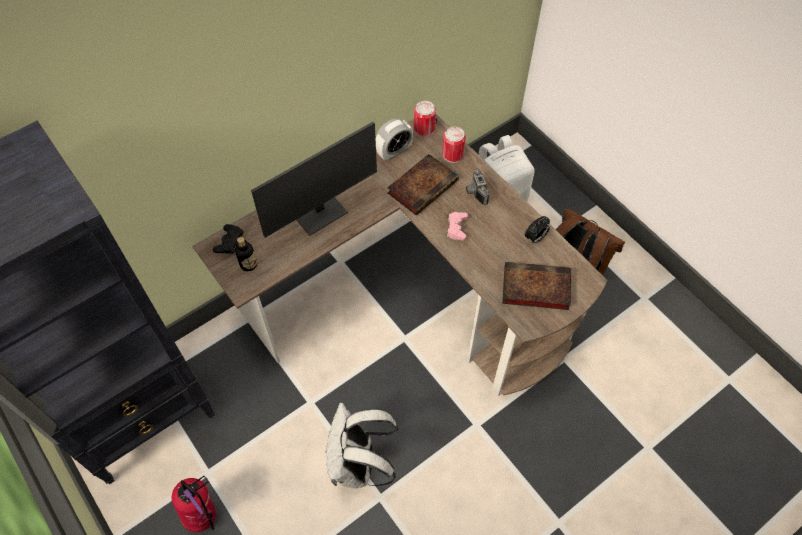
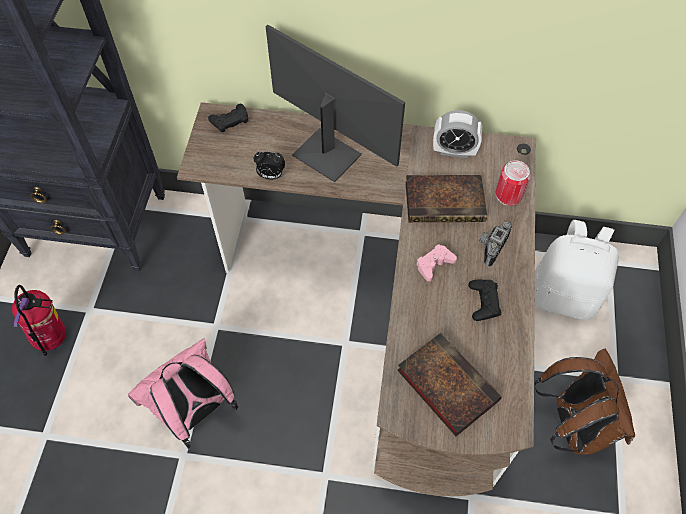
camera: 45 degrees right, 0 degrees up
bottle [235,237,257,271] -> none
monitor [251,122,377,238] -> monitor turned 150 degrees counterclockwise [266,25,405,182]
white backpack [326,403,398,488] -> pink backpack [128,338,238,449]
can [414,101,436,137] -> none
alarm clock [525,216,550,244] -> alarm clock moved to [253,151,285,180]
none -> black game controller [468,279,502,321]

